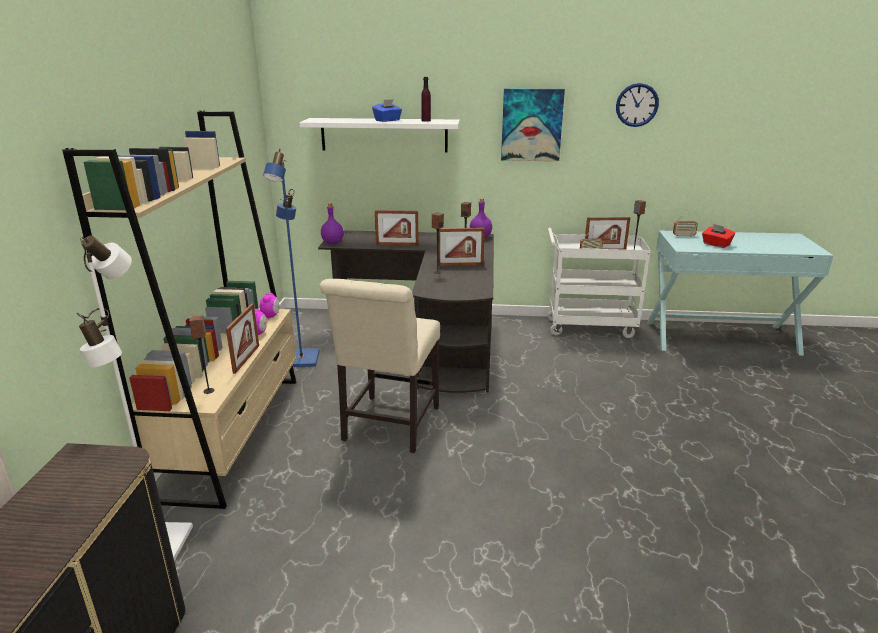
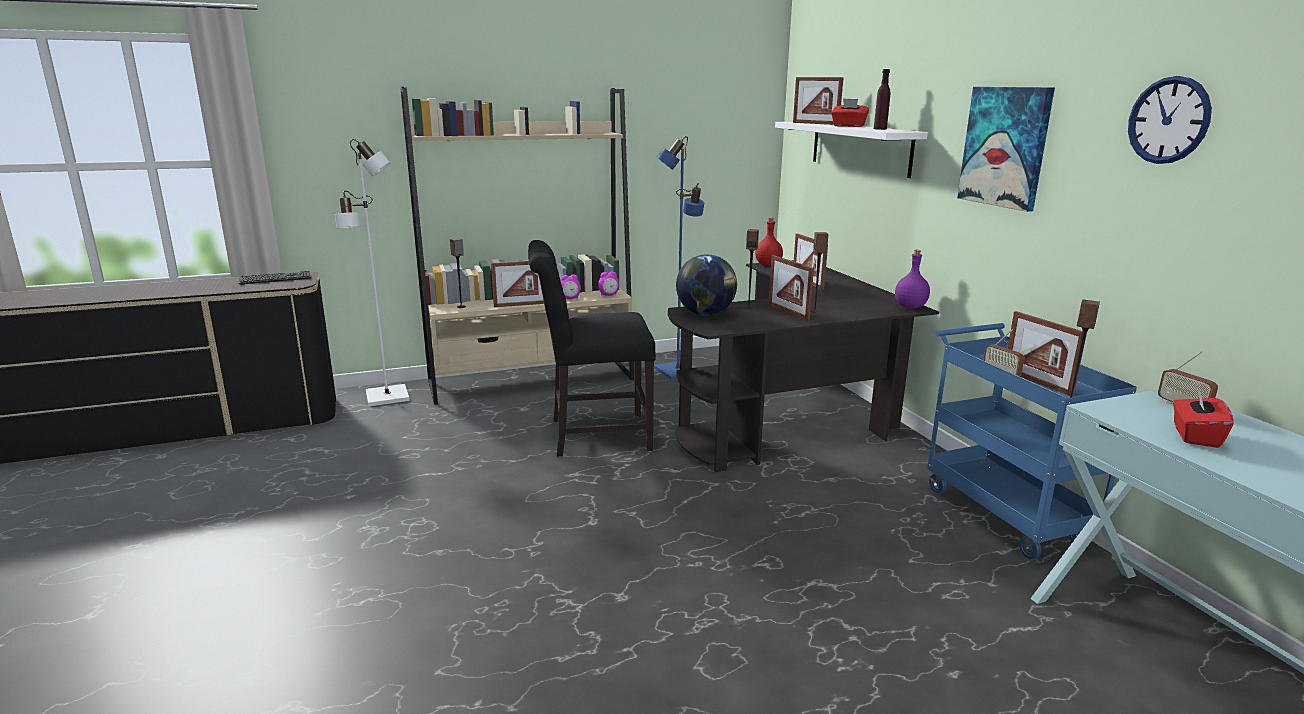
camera: 65 degrees right, 5 degrees down
beige chair [320,279,440,453] -> black chair [528,240,656,457]
purple bottle [321,204,344,244] -> red bottle [755,218,783,266]
blue tissue box [372,99,402,122] -> red tissue box [831,98,869,127]
white cart [548,228,651,338] -> blue cart [927,323,1137,559]
none -> keyboard [239,271,311,285]
none -> globe [676,254,737,315]
none -> picture frame [793,77,844,125]

